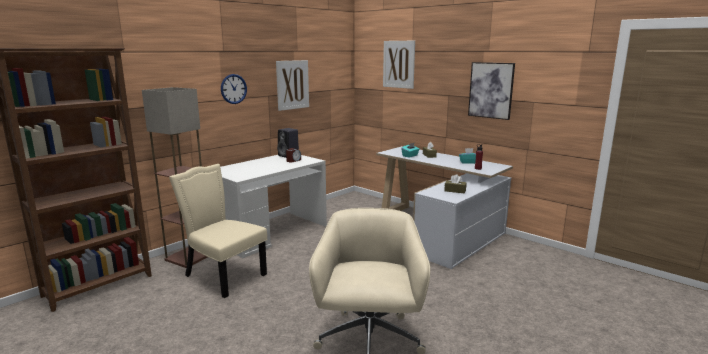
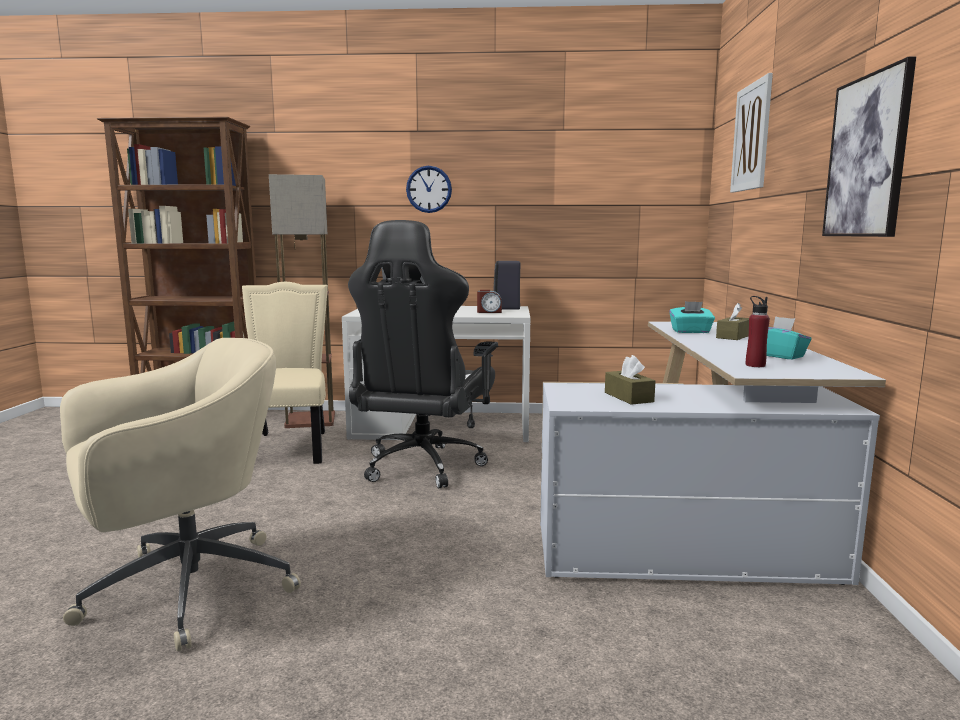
camera: 50 degrees right, 5 degrees down
picture [276,60,309,111] -> none
none -> black office chair [348,220,498,488]

